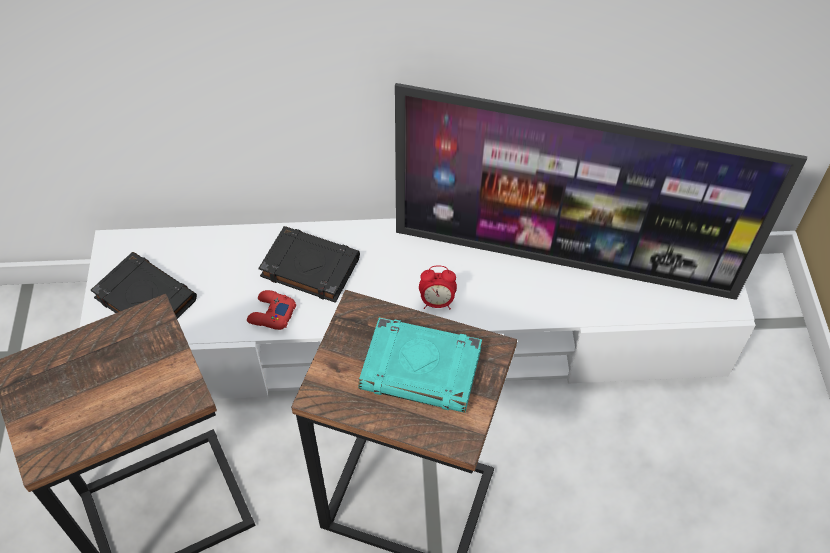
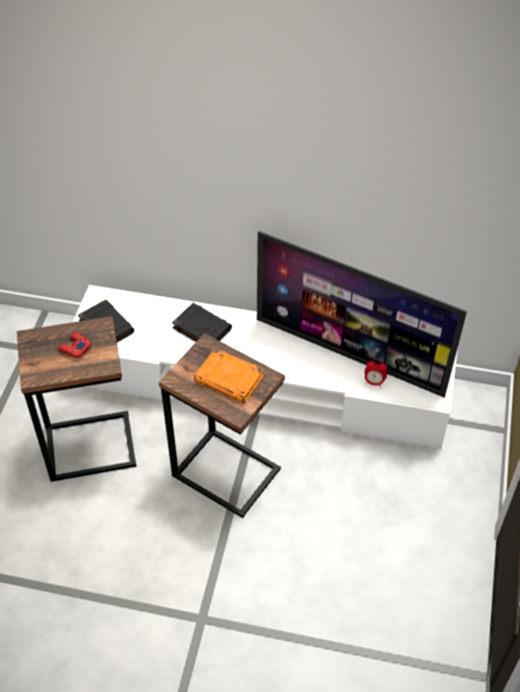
camera: 15 degrees right, 5 degrees down
red game controller [247,290,296,330] -> red game controller moved to [58,333,92,358]
turquoise book [358,318,482,413] -> orange book [194,348,264,403]
alarm clock [419,265,457,309] -> alarm clock moved to [365,359,387,388]

